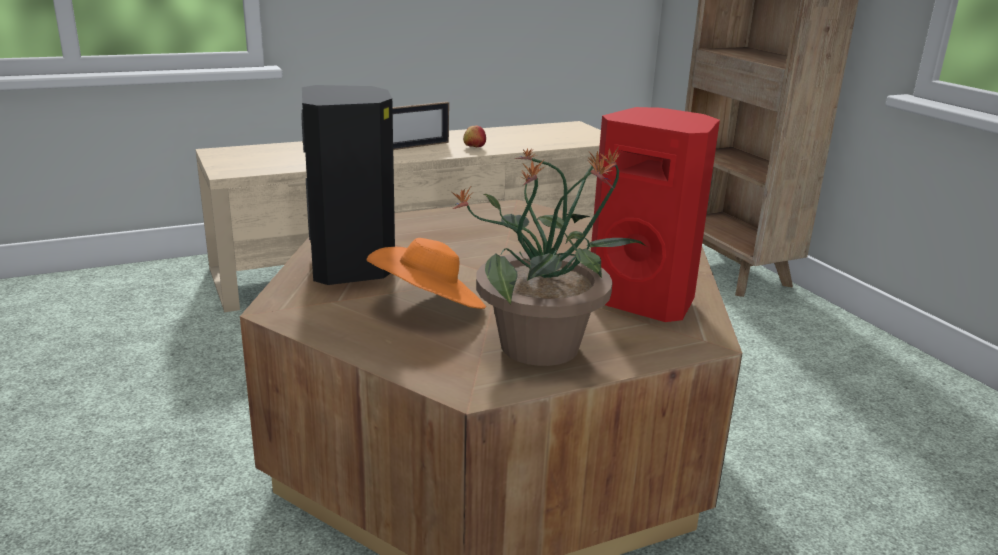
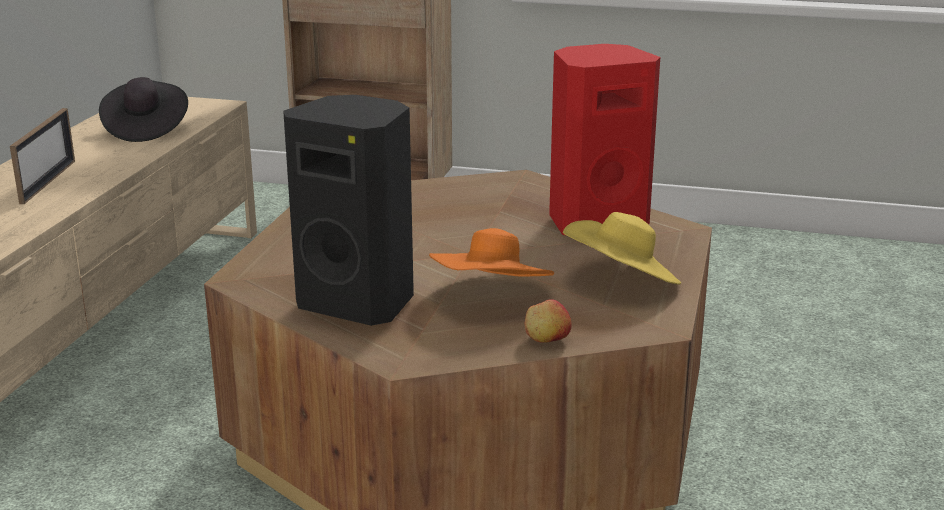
camera: 50 degrees left, 0 degrees up
potted plant [452,148,646,366] -> yellow hat [563,212,681,285]
apple [463,125,486,147] -> apple moved to [525,299,572,343]
none -> black hat [99,77,188,142]

